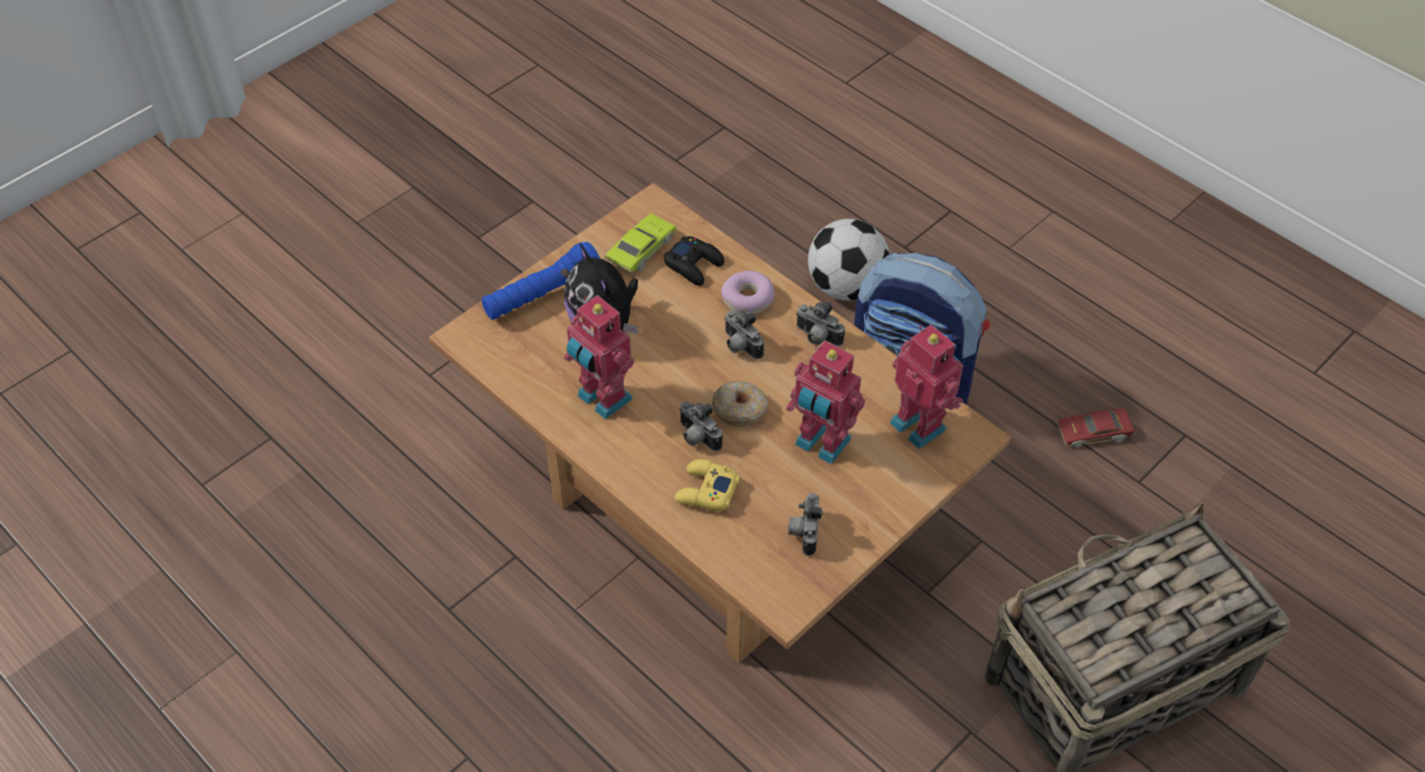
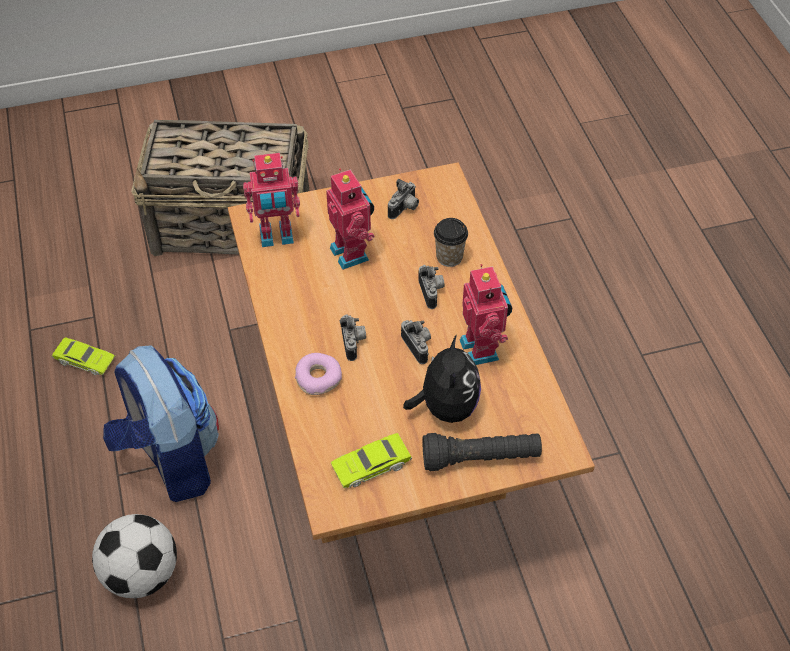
camera: 150 degrees left, 0 degrees up
blue flashlight [482,242,600,320] -> black flashlight [422,433,542,471]
black game controller [664,236,724,286] -> none
yellow game controller [674,459,739,511] -> cup [434,218,468,267]
donut [712,381,768,427] -> none
camera [796,301,845,346] -> camera moved to [401,320,431,364]
toy robot [890,324,963,449] -> toy robot turned 90 degrees counterclockwise [243,153,300,247]
red toy car [1057,408,1135,447] -> green toy car [52,338,115,375]

